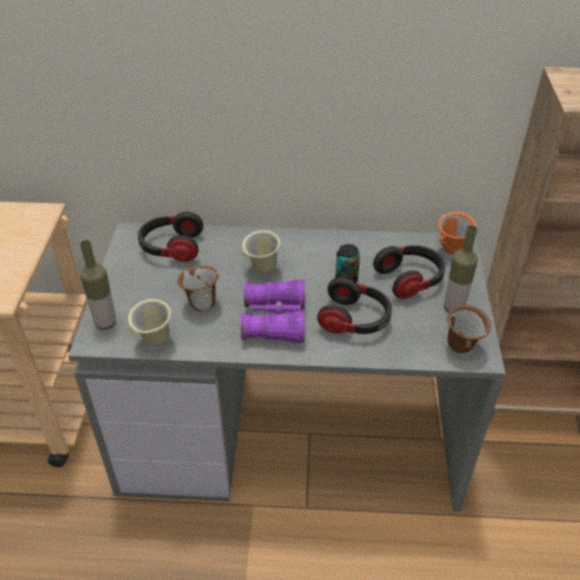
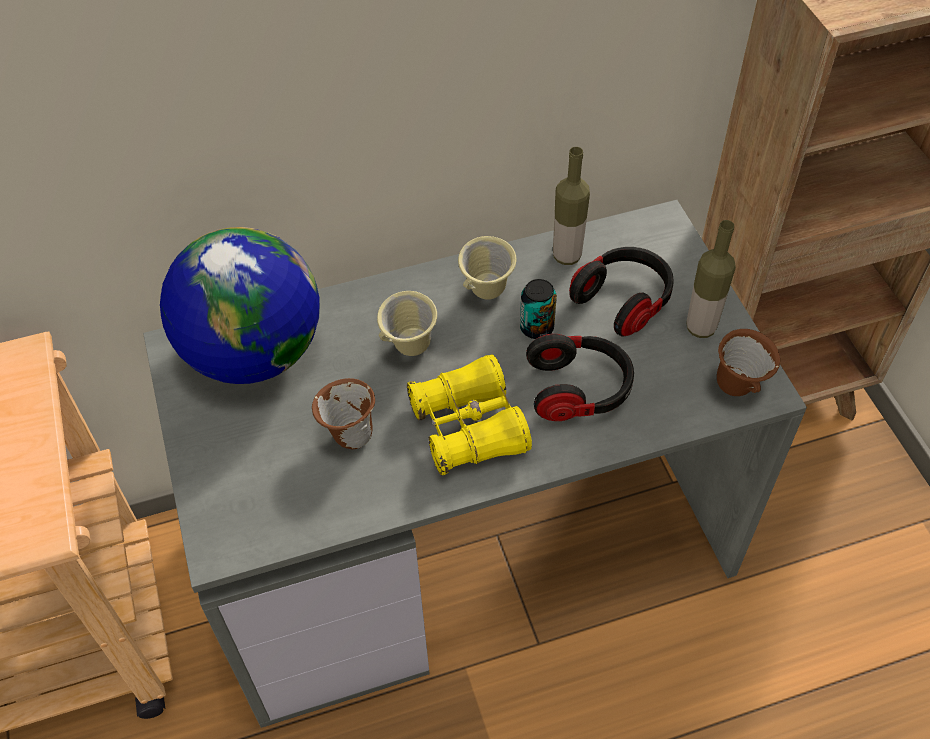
camera: 20 degrees left, 10 degrees up
bottle [80,240,116,330] -> bottle moved to [553,147,590,265]
beige mug [128,299,171,347] -> beige mug moved to [458,236,517,300]
headphones [138,212,203,262] -> globe [160,227,320,384]
purple binoculars [241,280,305,343] -> yellow binoculars [407,354,532,475]
orange mug [438,212,476,254] -> none

